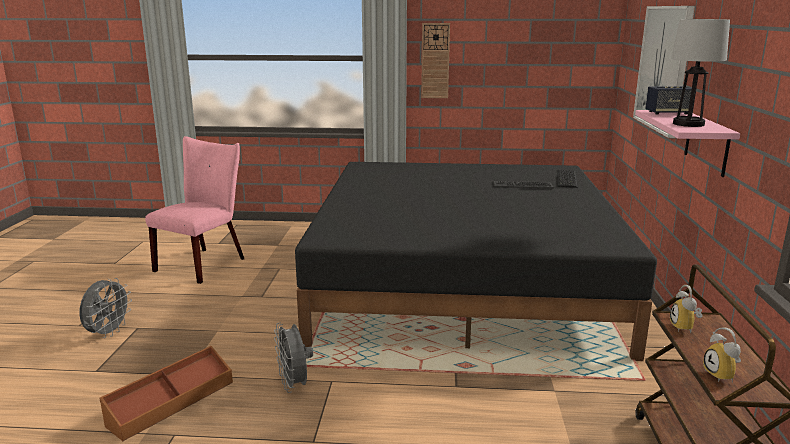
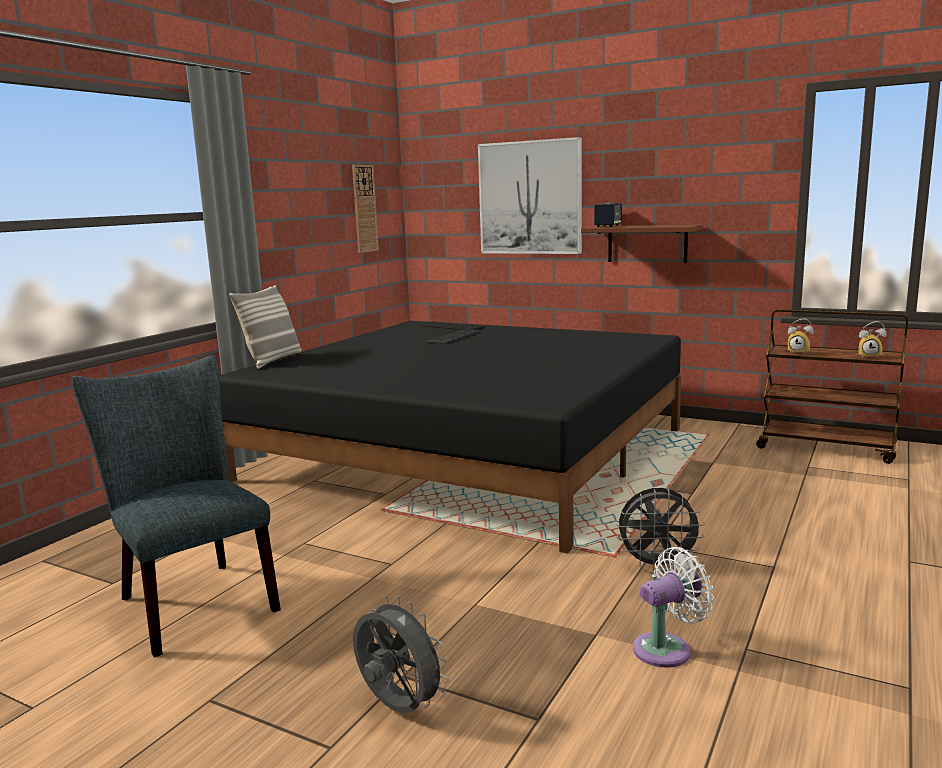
camera: 65 degrees left, 5 degrees down
brown storage box [100,346,233,441] -> white fan [633,547,714,668]
pink chair [145,136,244,284] -> grey chair [71,355,281,658]
wall clock [421,23,450,98] -> wall clock moved to [352,165,379,253]
pink shelf [635,110,740,177] -> brown shelf [581,225,703,263]
table lamp [671,19,730,127] -> none
none -> pillow [229,285,302,369]

